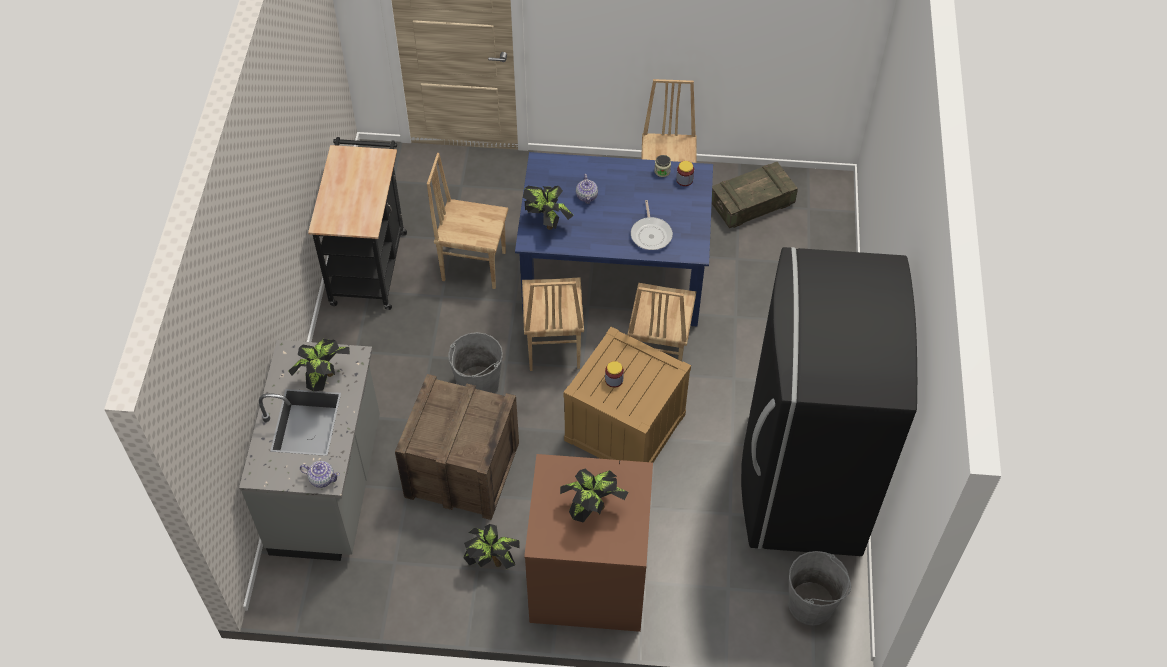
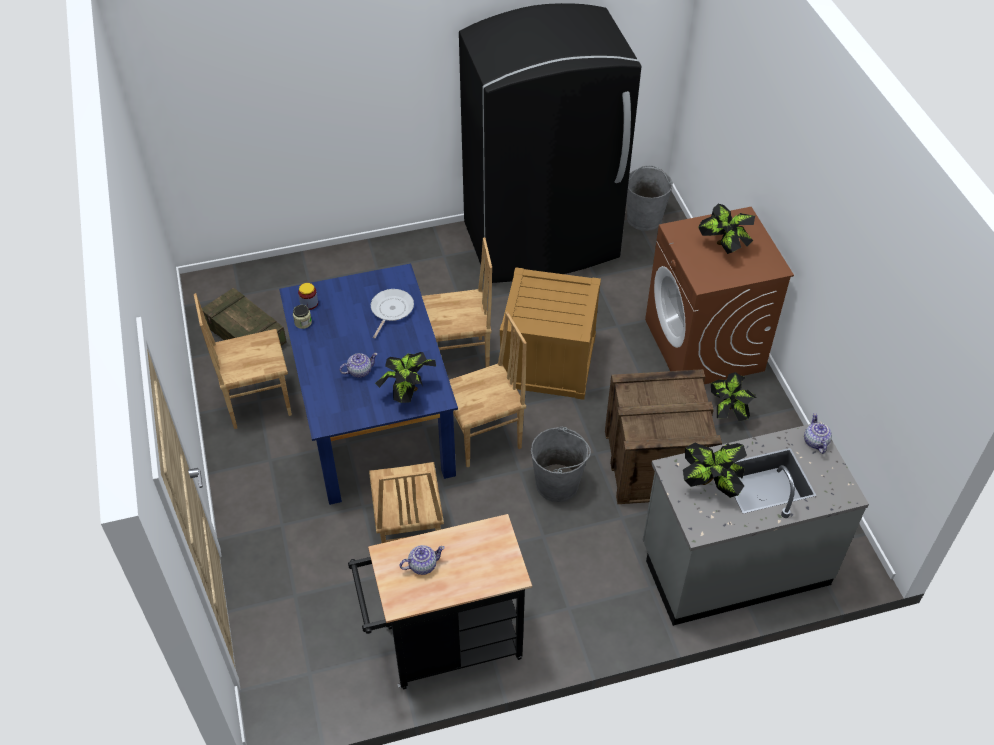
camera: 110 degrees left, 5 degrees down
jar [605,361,624,388] -> none
frying pan [631,200,673,250] -> frying pan turned 45 degrees counterclockwise [371,289,414,338]
none -> teapot [399,545,445,575]

